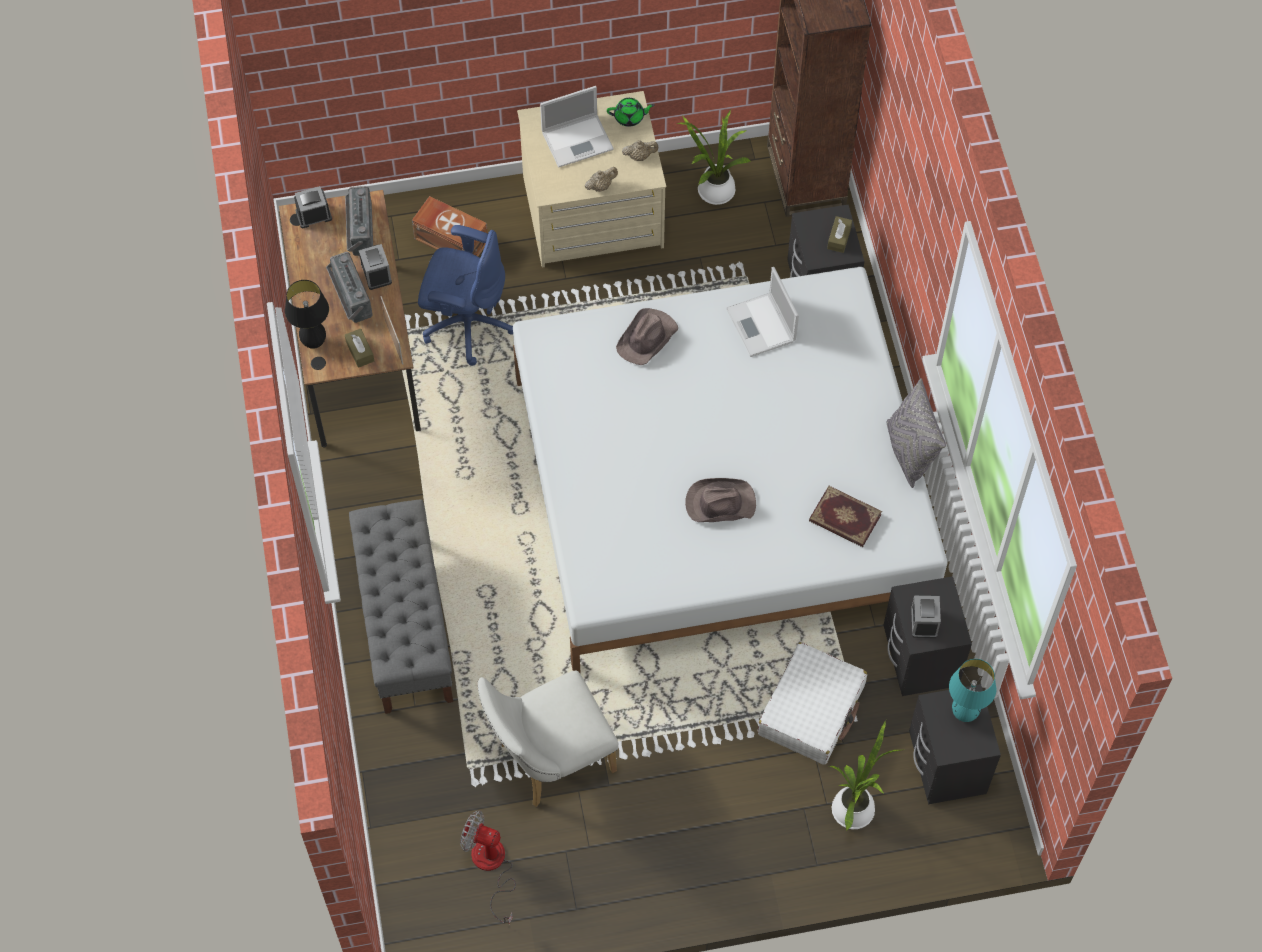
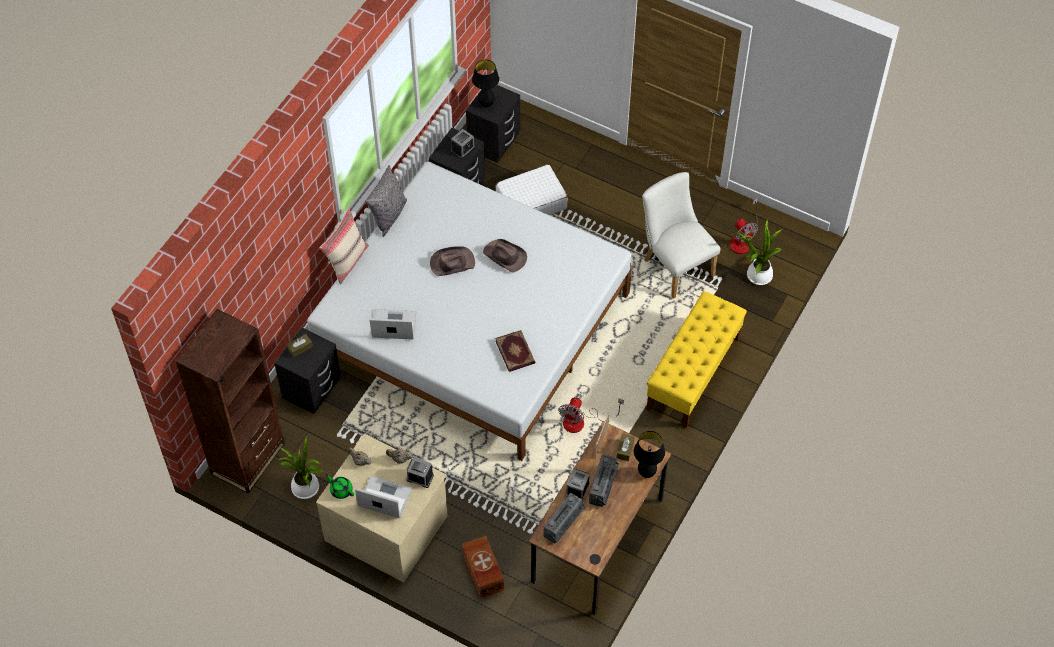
camera: 140 degrees left, 5 degrees down
alarm clock [294,186,332,228] -> alarm clock moved to [406,458,434,488]
grey bench [349,499,453,714] -> yellow bench [647,291,747,429]
blue office chair [418,225,513,365] -> none
white chair [477,670,618,807] -> white chair turned 135 degrees counterclockwise [642,172,720,299]
brown hat [616,308,678,365] -> brown hat moved to [430,246,475,276]
laptop [726,267,799,357] -> laptop turned 105 degrees counterclockwise [369,309,417,340]
book [809,486,882,547] -> book moved to [495,330,535,372]
potted plant [829,720,906,832] -> potted plant moved to [737,220,782,285]
turquoise table lamp [949,659,996,722] -> black table lamp [472,60,499,107]
none -> beige pillow [320,208,369,285]
none -> fan [558,397,624,433]

